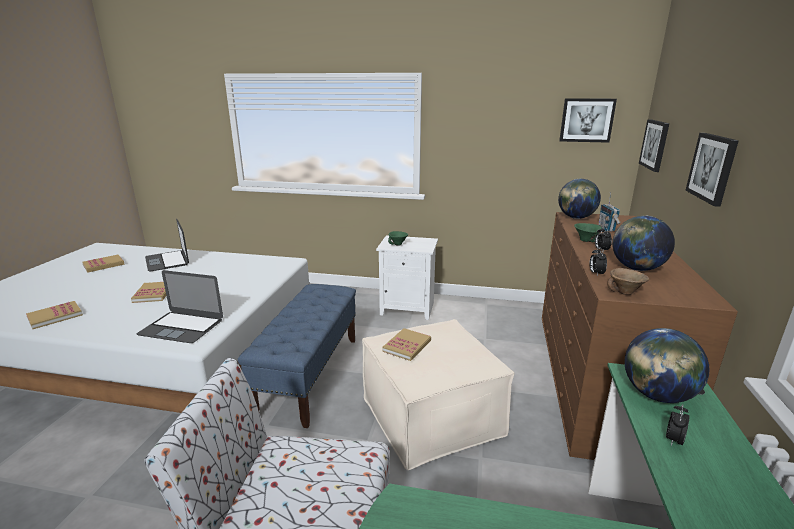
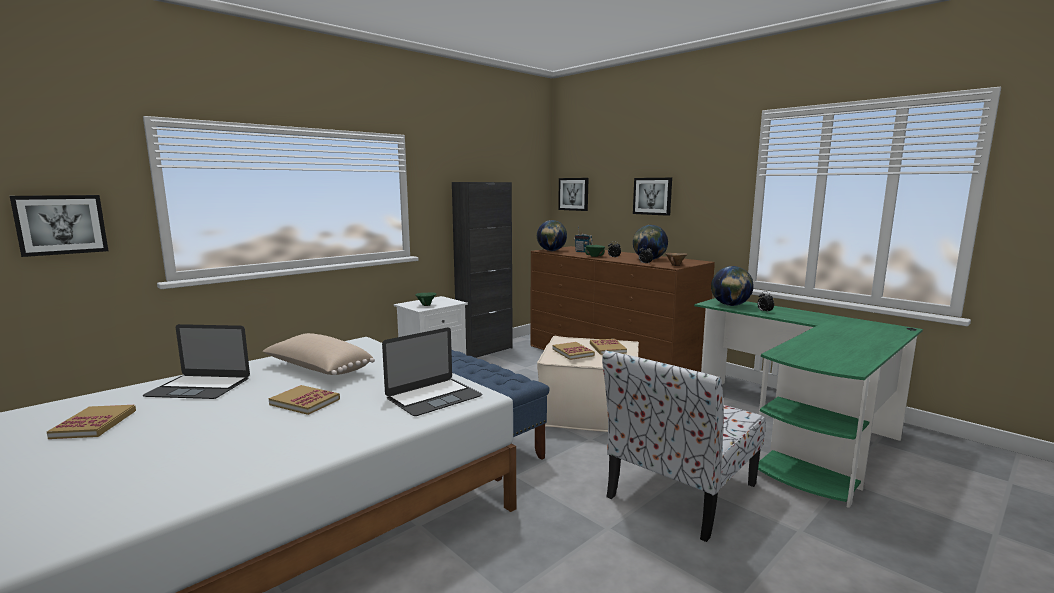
camera: 55 degrees left, 10 degrees down
book [26,301,83,329] -> book moved to [590,339,627,355]
picture [559,98,617,143] -> picture moved to [10,195,108,257]
none -> beige pillow [263,333,375,375]
none -> black cabinet [452,182,513,358]

